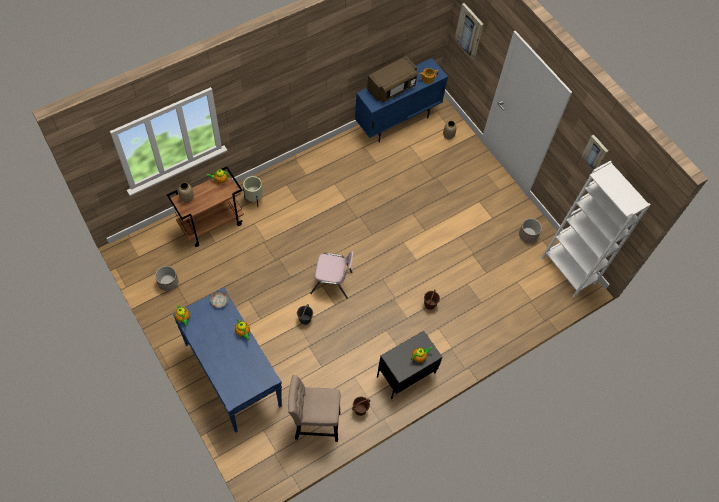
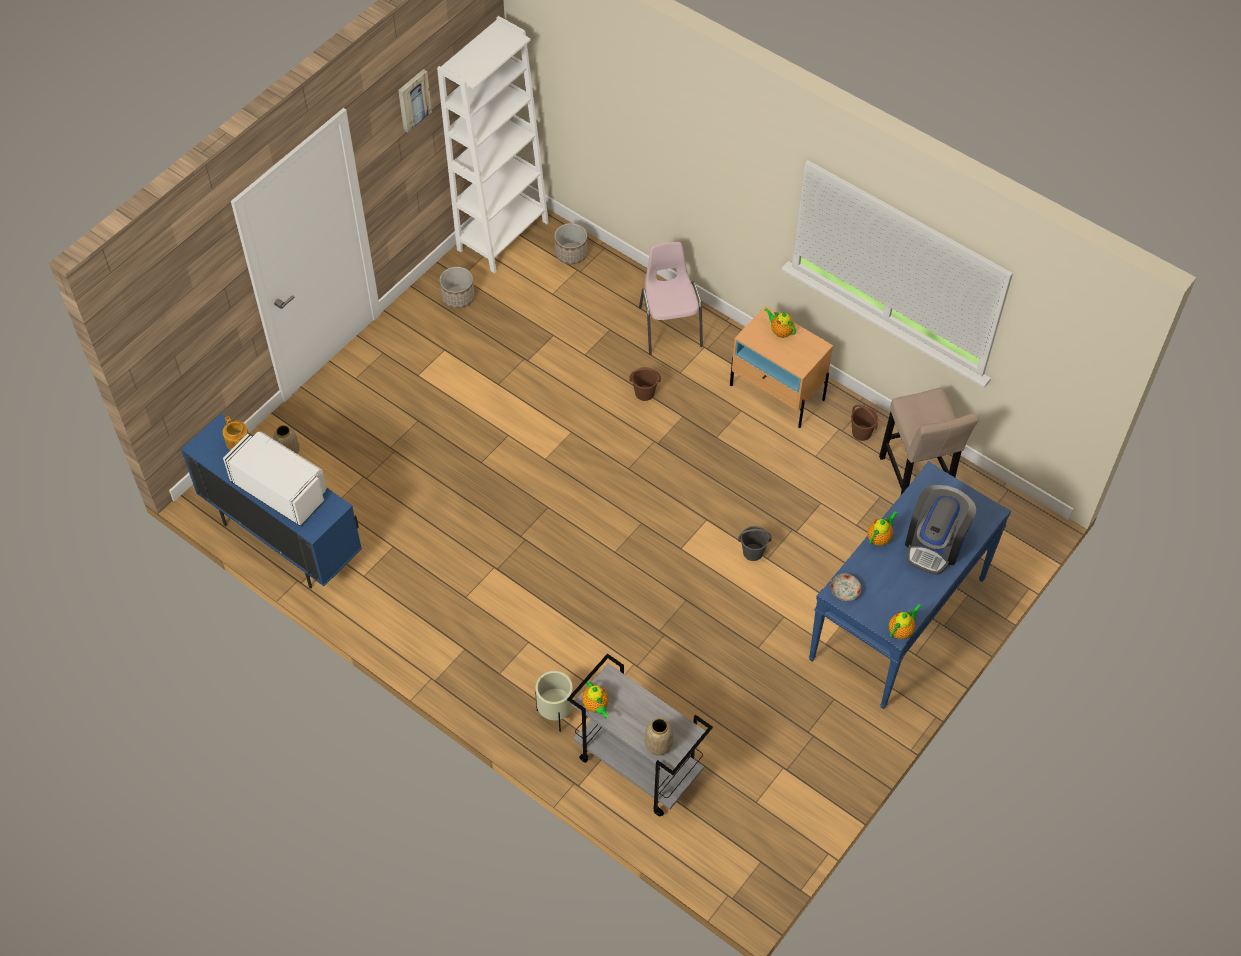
camera: 105 degrees left, 5 degrees down
planter [155,266,178,291] -> planter moved to [554,223,588,264]
brown cart [167,167,244,247] -> grey cart [567,654,713,817]
pink chair [310,251,353,299] -> pink chair moved to [639,242,703,355]
brown microwave [367,56,417,103] -> white microwave [223,432,327,527]
black nightstand [377,331,442,399] -> beige nightstand [730,306,833,428]
picture [455,3,484,59] -> none
none -> coffee machine [905,485,976,575]

